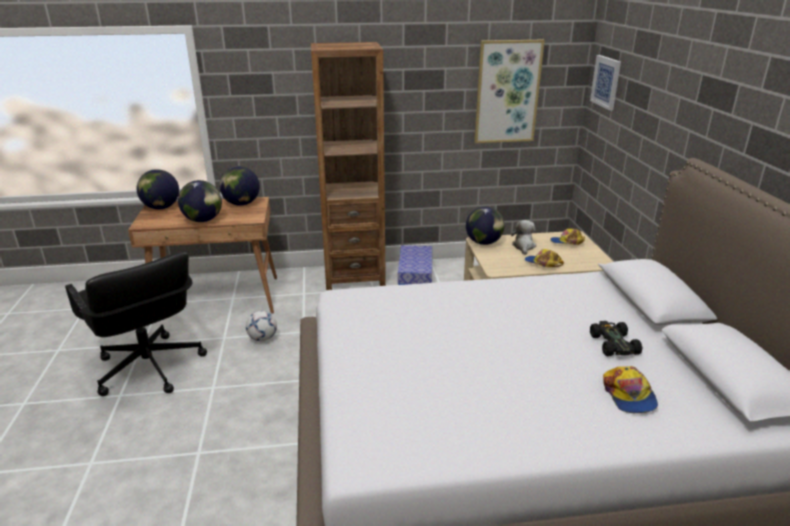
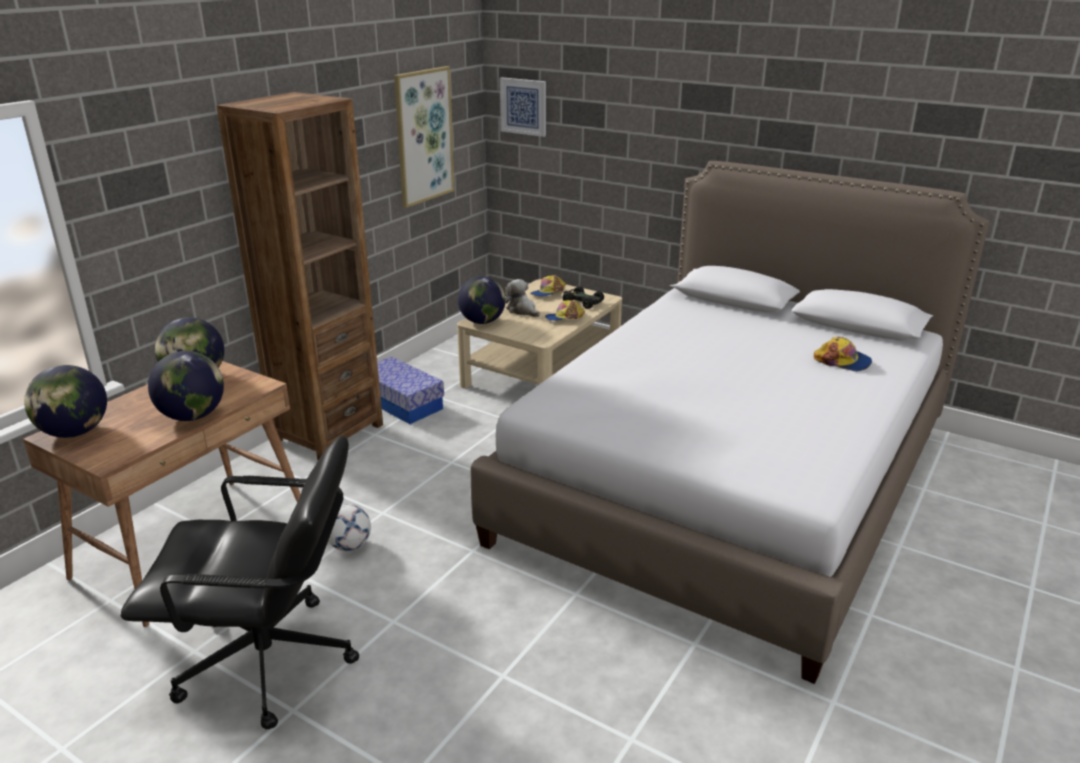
camera: 50 degrees left, 0 degrees up
black toy car [590,321,643,356] -> black toy car moved to [563,286,604,309]

